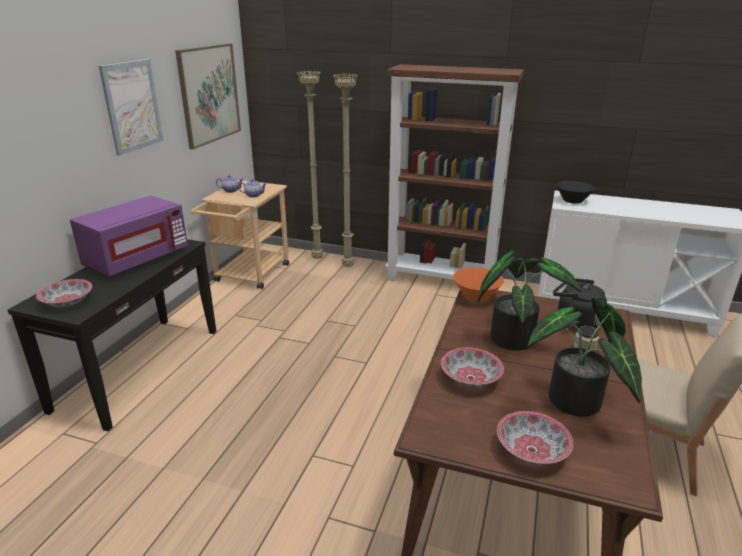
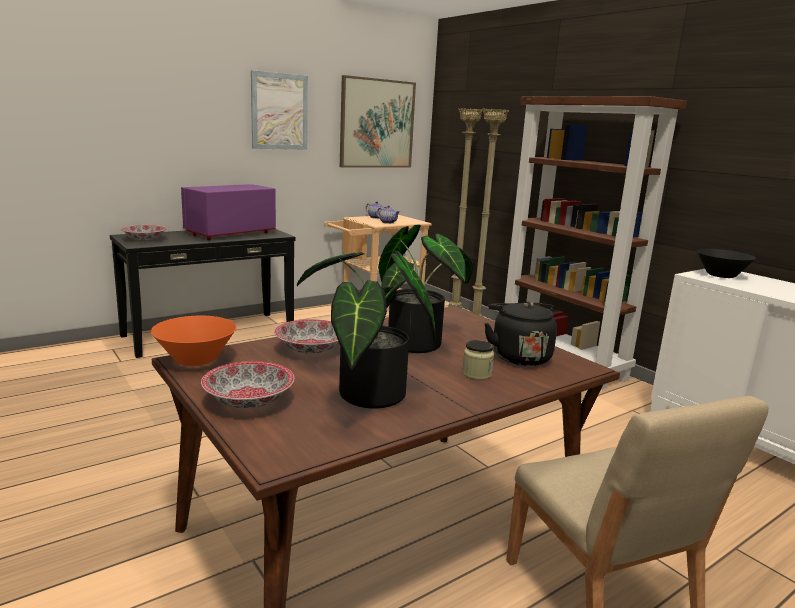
camera: 35 degrees right, 10 degrees down
purple microwave [70,196,188,276] -> purple microwave turned 150 degrees clockwise [181,184,276,240]
orange bowl [453,267,504,302] -> orange bowl moved to [151,316,237,366]

